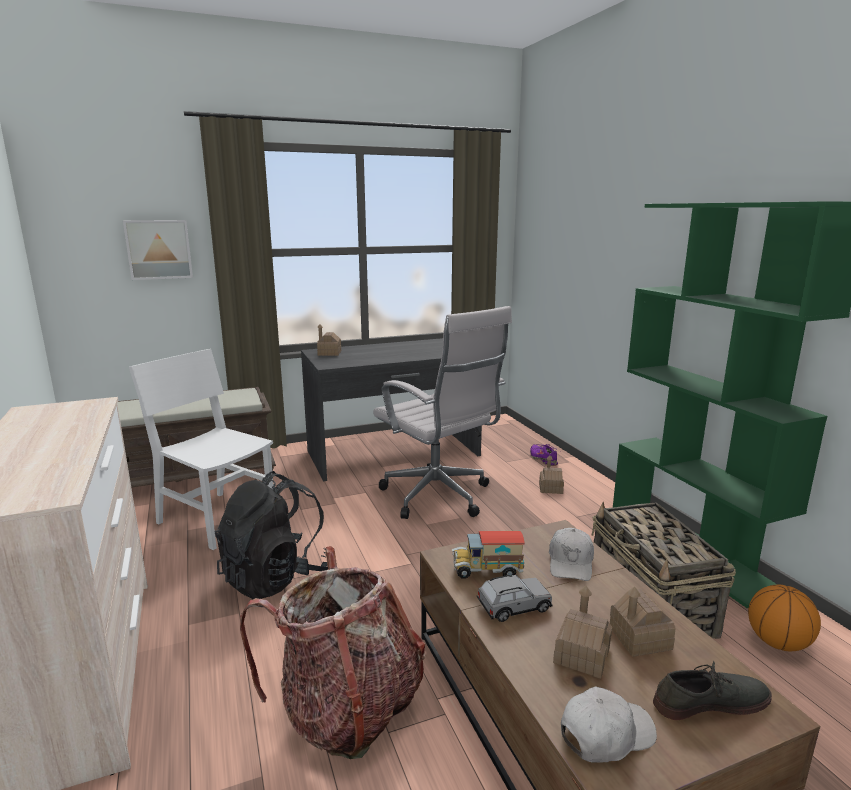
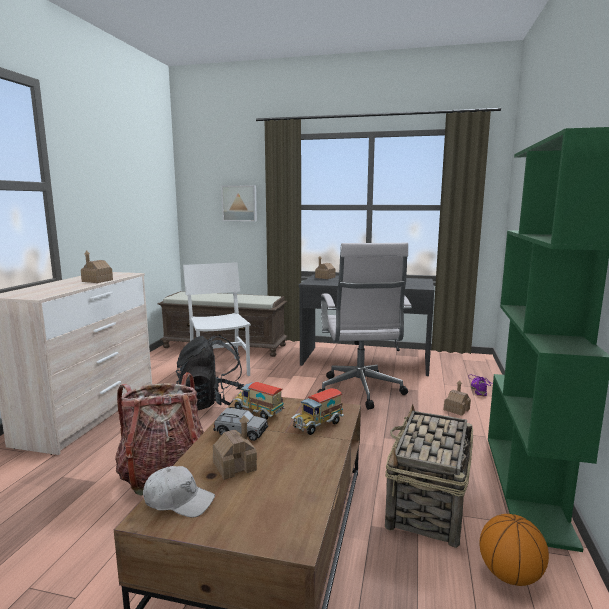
camera: 35 degrees right, 5 degrees down
white cap [549,528,594,581] -> toy truck [291,388,344,435]
toy house [610,587,676,657] -> toy house moved to [81,251,113,283]
grey shoe [653,661,772,720] -> none

